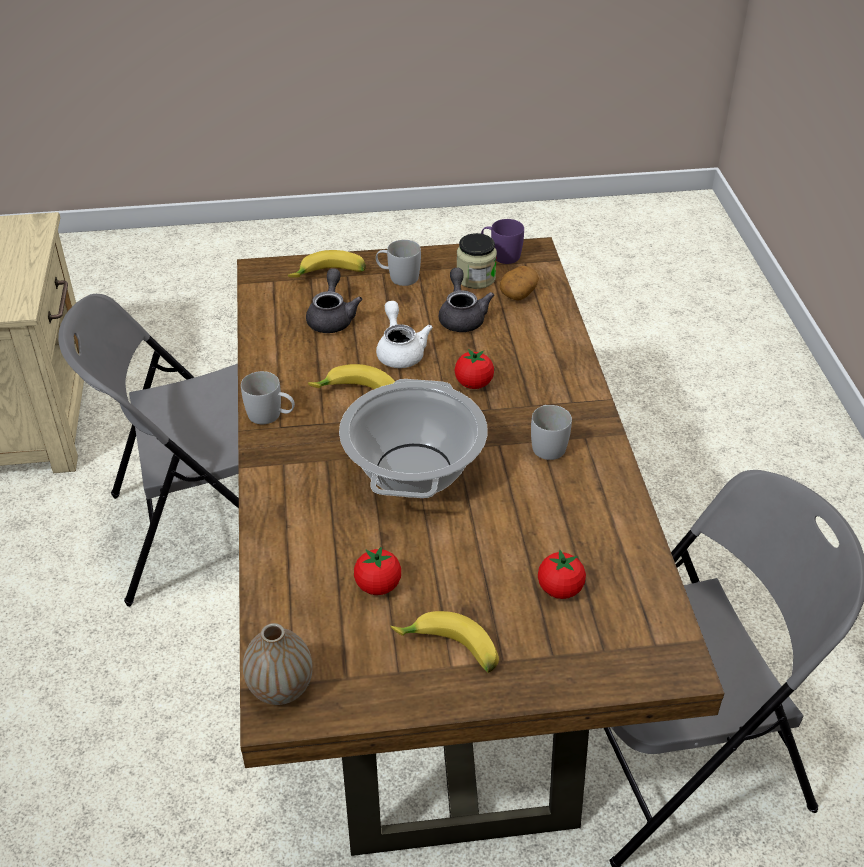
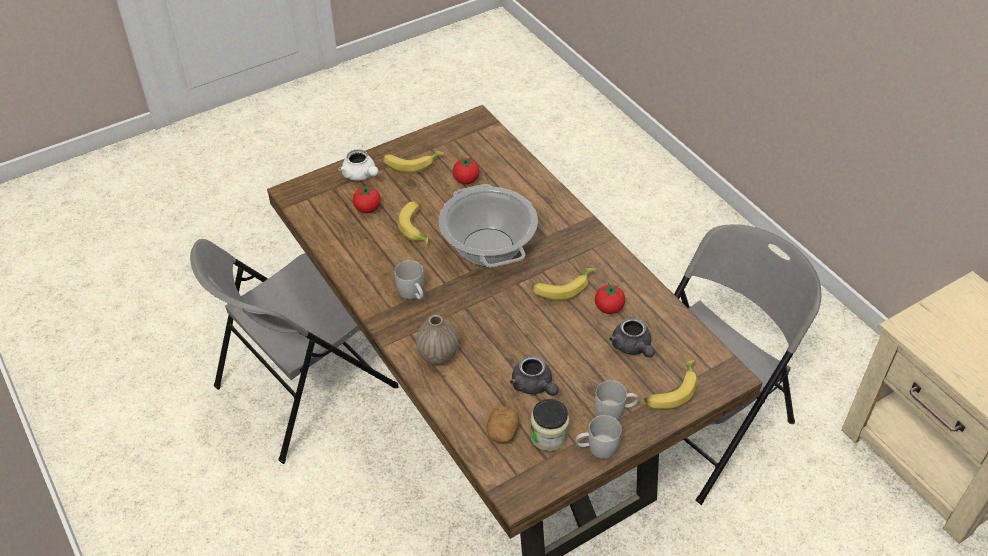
camera: 155 degrees right, 5 degrees up
white mug [241,371,295,424] -> white mug moved to [575,415,622,459]
vase [243,623,313,705] -> vase moved to [416,315,458,365]
white teapot [376,301,433,368] -> white teapot moved to [339,149,378,181]
tomato [455,349,494,389] -> tomato moved to [595,283,625,314]
purple mug [481,219,524,264] -> none
none -> banana [398,201,428,245]

